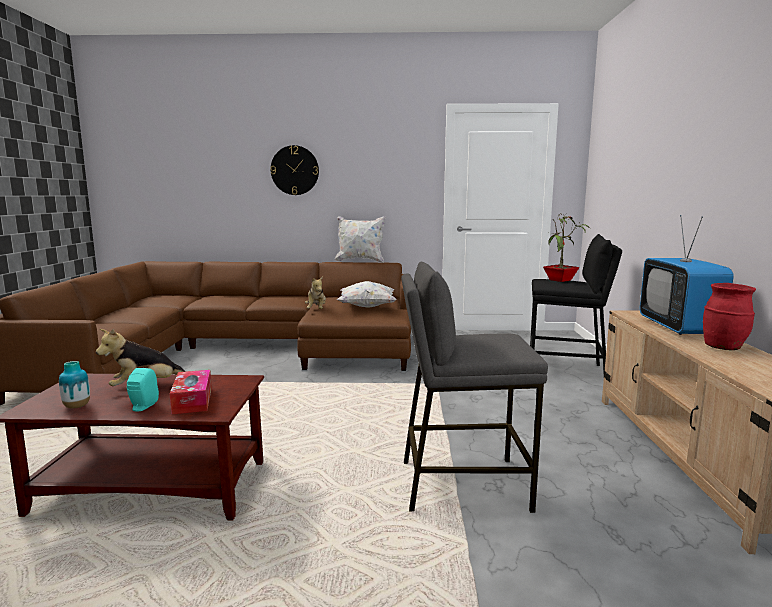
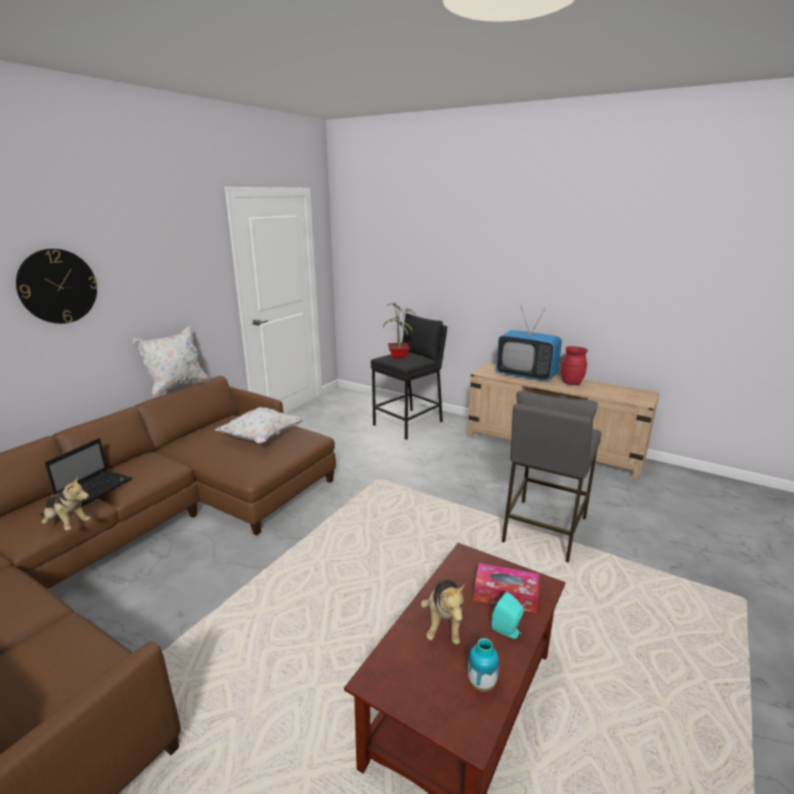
camera: 60 degrees left, 10 degrees up
plush toy [305,276,326,309] -> plush toy moved to [39,476,91,530]
none -> laptop [45,438,132,507]

